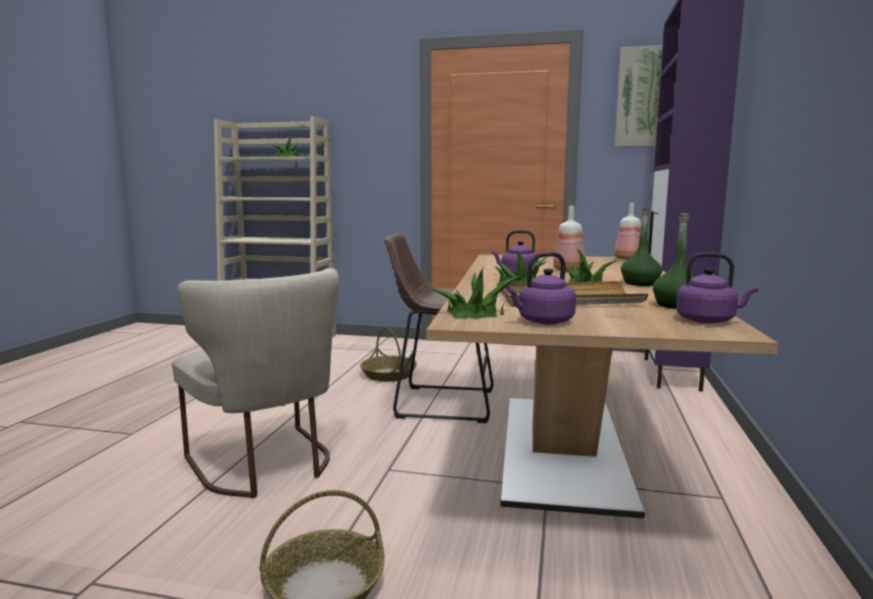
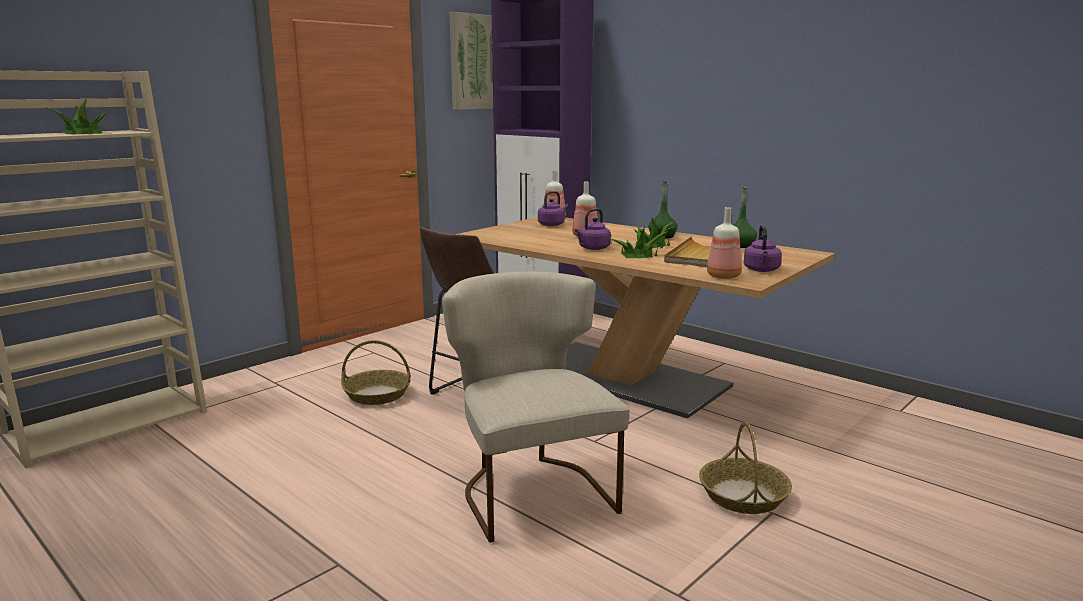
camera: 60 degrees left, 5 degrees up
beige chair [172,268,339,498] -> beige chair turned 105 degrees counterclockwise [442,272,630,543]
potted plant [430,267,519,319] -> bottle [707,207,742,279]
purple kettle [676,252,758,324] -> purple kettle moved to [538,191,568,226]

